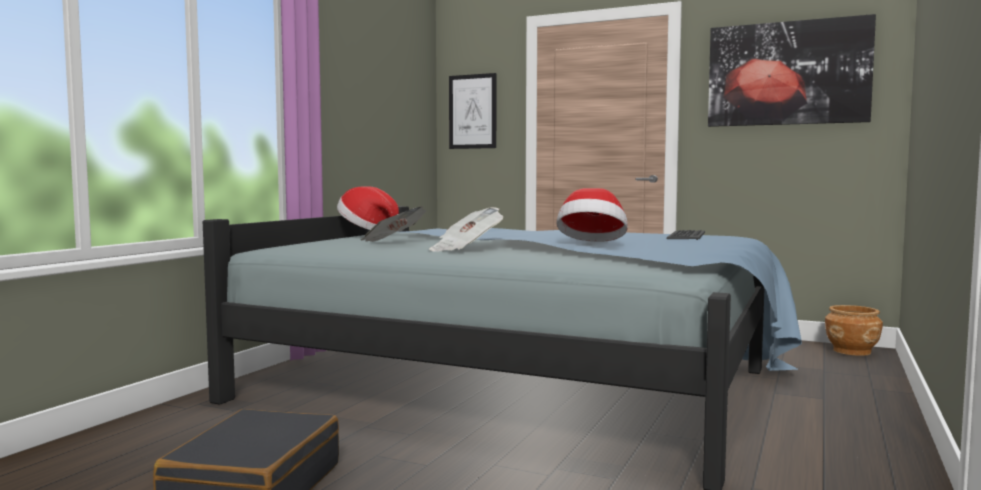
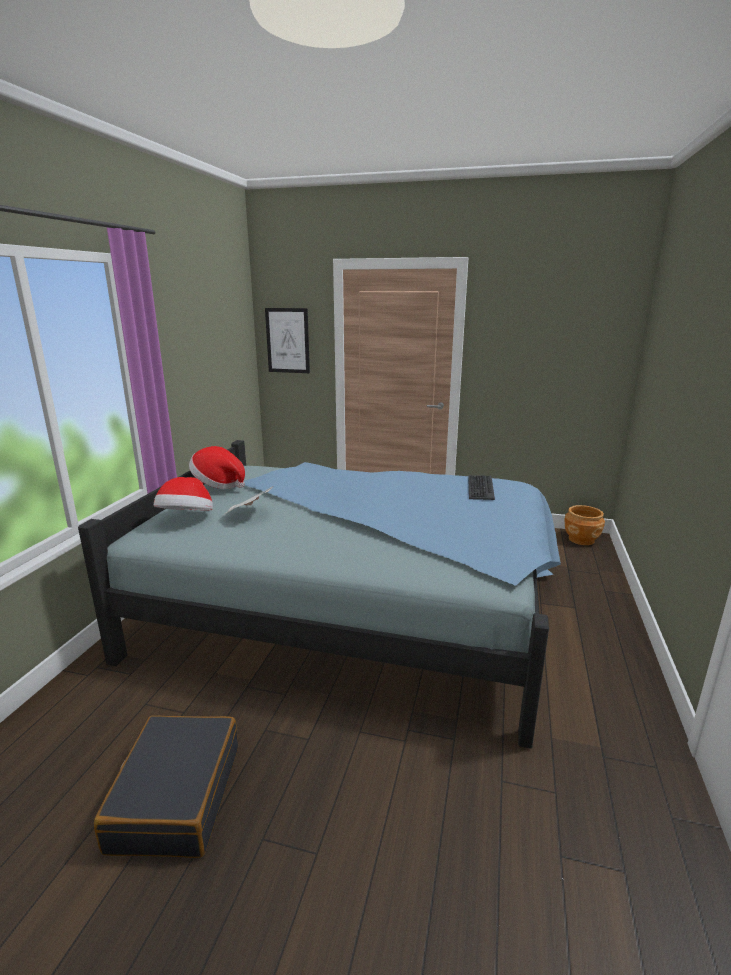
camera: 10 degrees left, 15 degrees up
newspaper [429,207,503,252] -> none
hat [556,188,628,242] -> hat moved to [154,477,213,511]
picture [708,14,876,127] -> none

